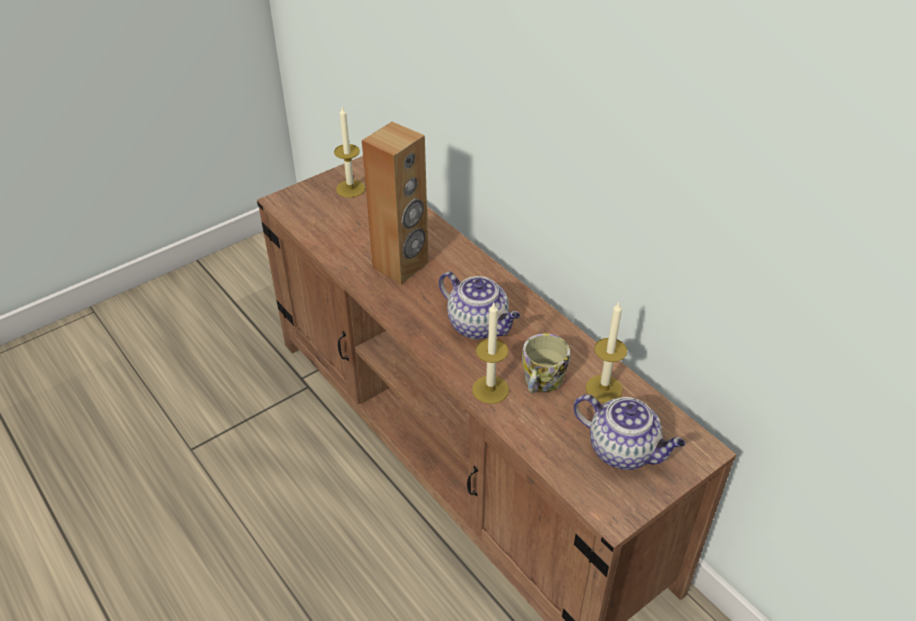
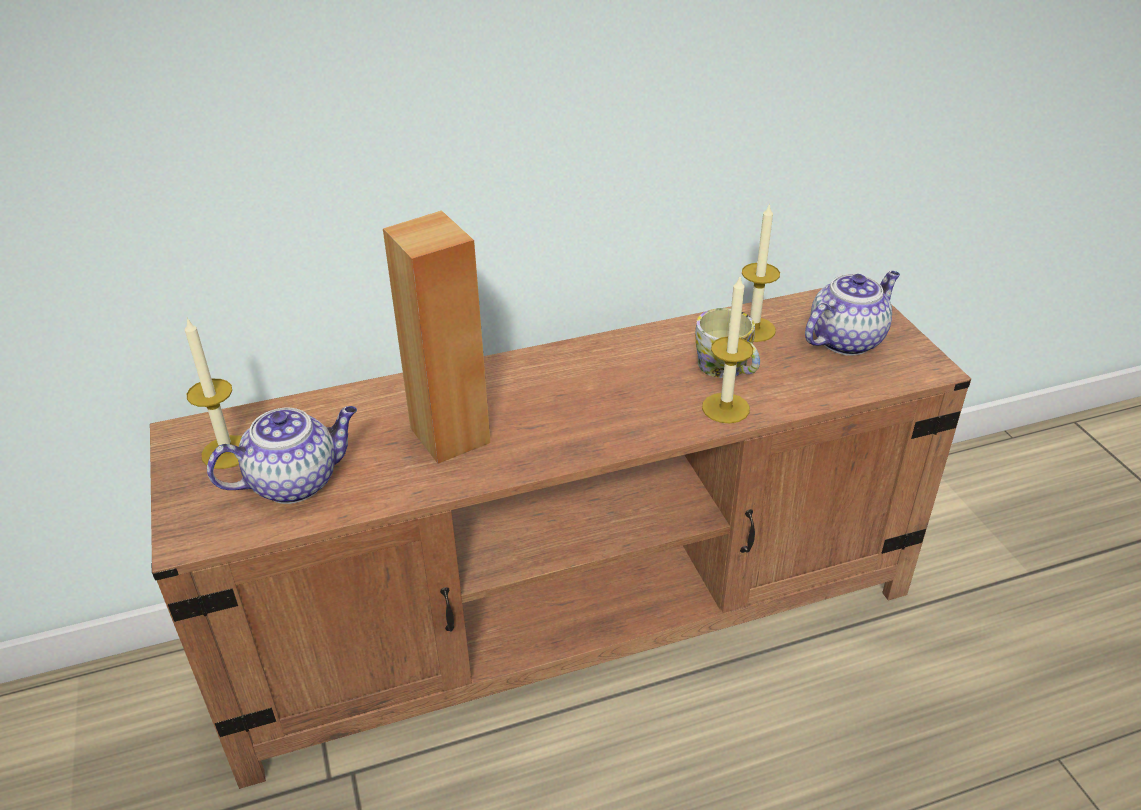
camera: 70 degrees left, 5 degrees down
teapot [439,272,520,339] -> teapot moved to [207,406,357,504]

